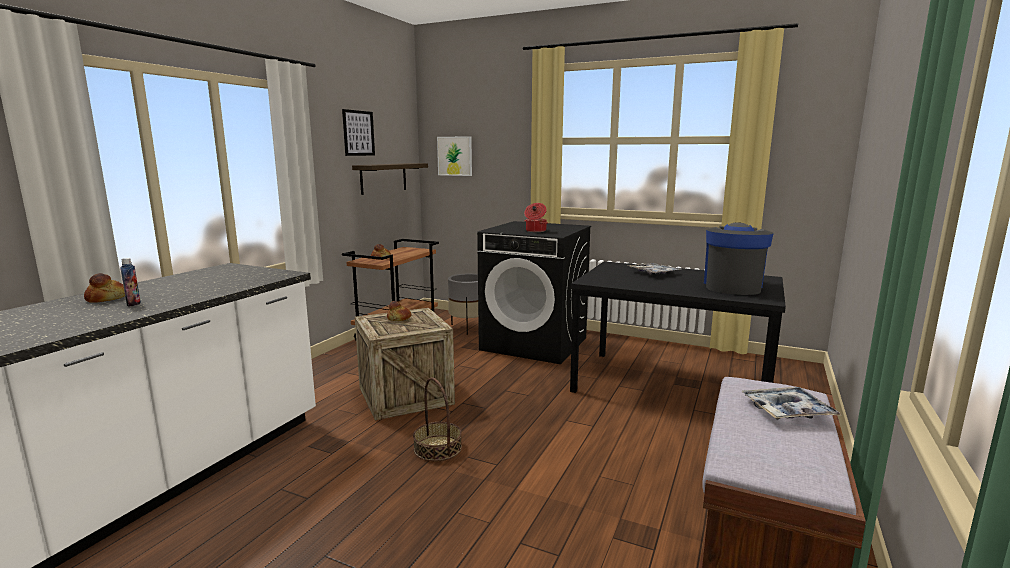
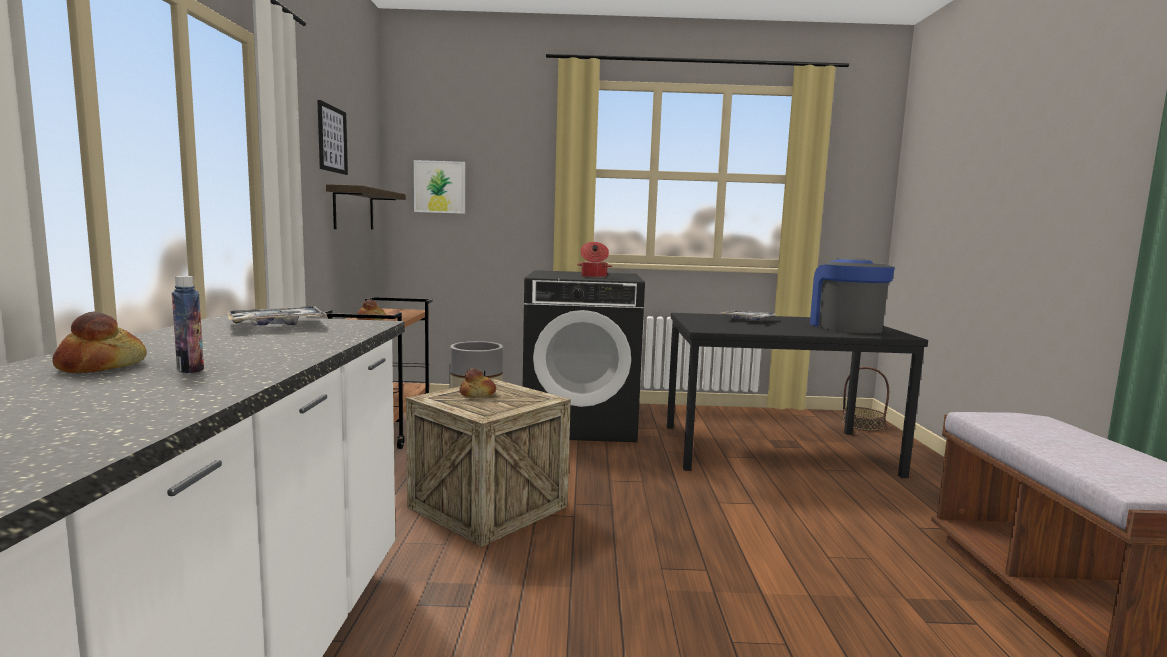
camera: 25 degrees left, 5 degrees down
basket [413,377,462,461] -> basket moved to [842,367,889,431]
tray [741,387,841,419] -> tray moved to [227,306,327,326]

